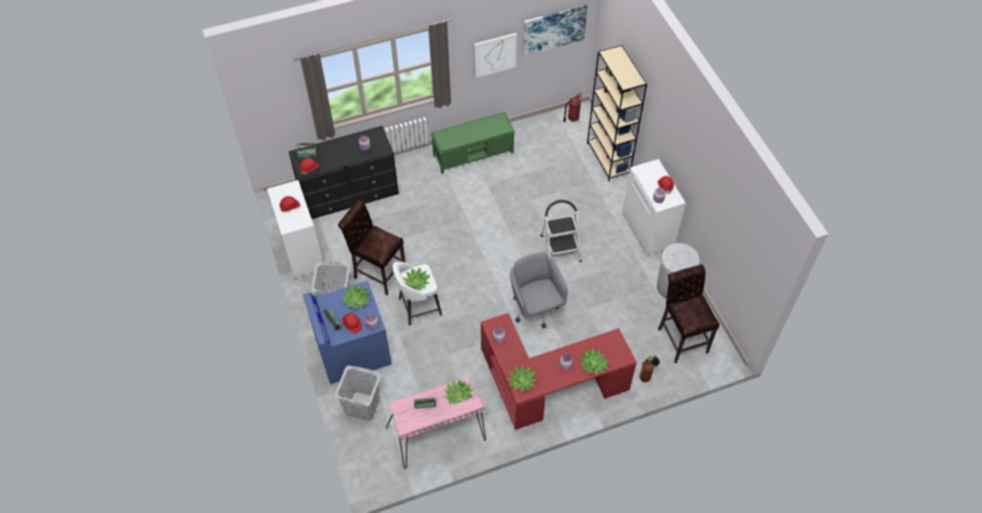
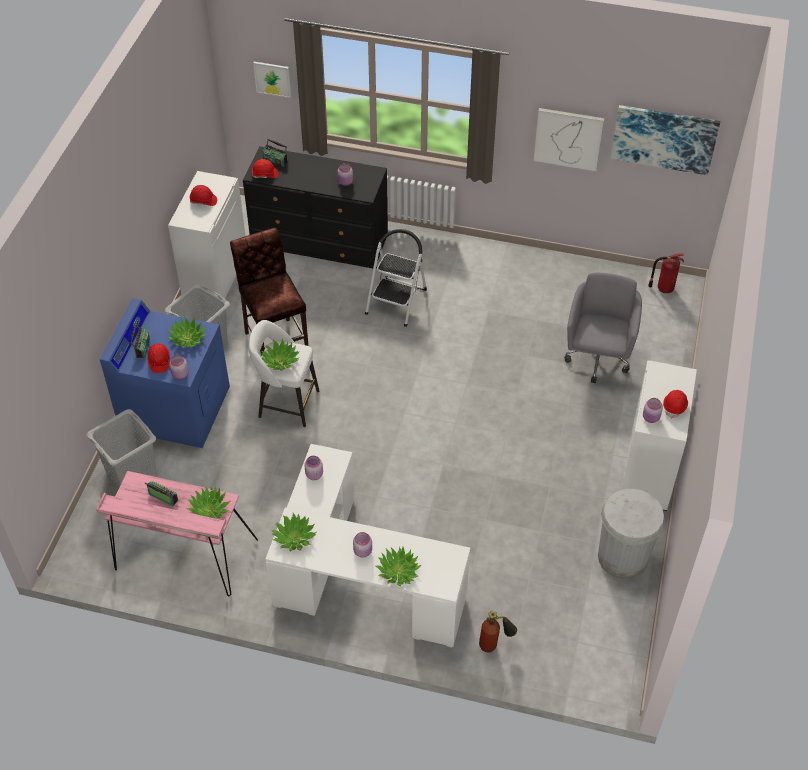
camera: 35 degrees right, 5 degrees down
green bench [431,112,515,174] -> none
red desk [481,313,637,430] -> white desk [265,444,470,647]
grey office chair [510,252,568,328] -> grey office chair moved to [564,273,642,383]
step ladder [540,200,582,262] -> step ladder moved to [365,229,427,327]
beige bookcase [587,45,647,182] -> none
brown stool [658,264,720,363] -> none
none -> picture [253,62,291,98]

